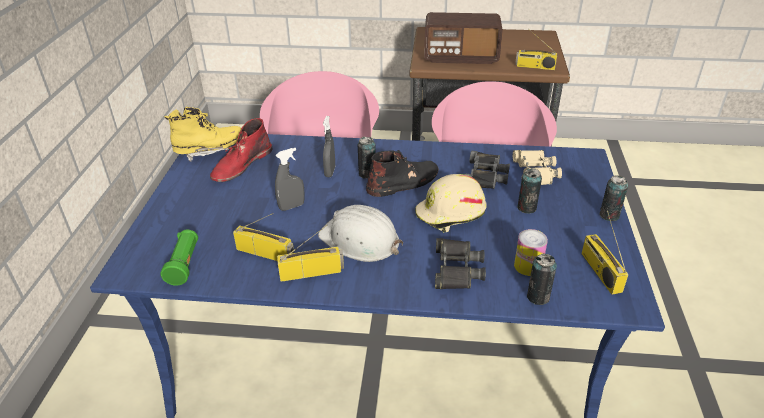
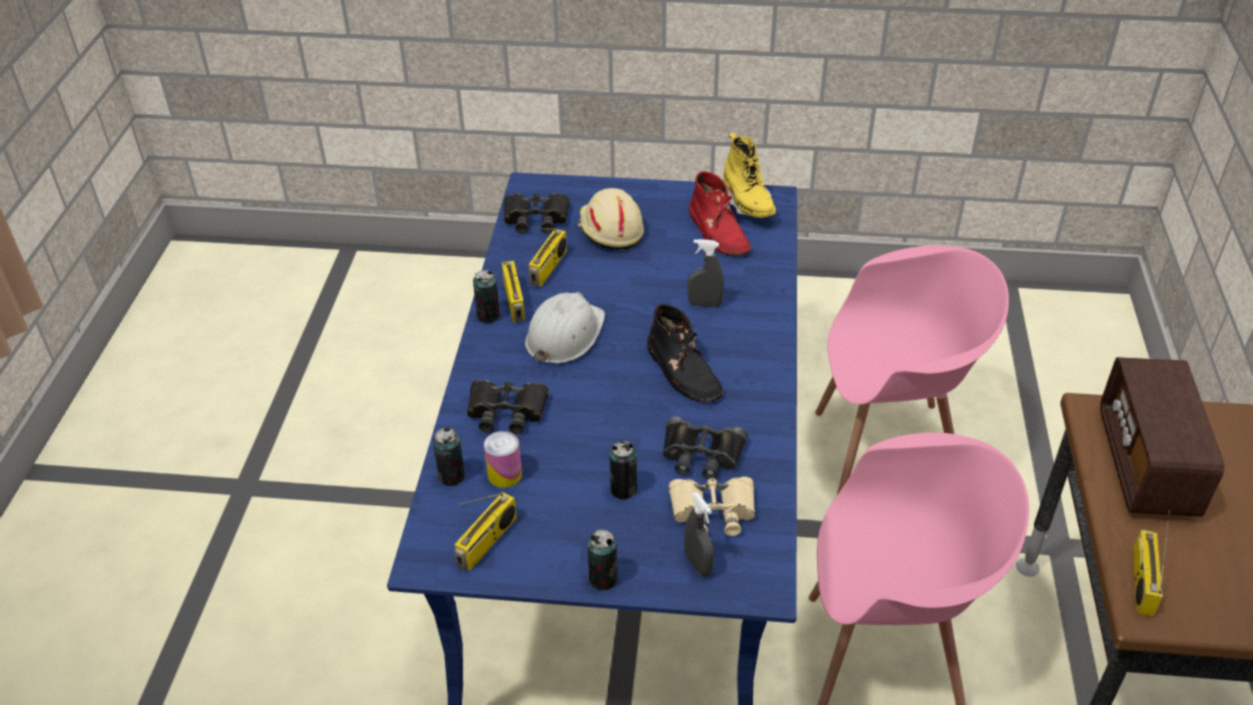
camera: 90 degrees right, 5 degrees up
green flashlight [160,230,198,286] -> black binoculars [504,193,570,234]
red boot [210,118,272,182] -> red boot turned 150 degrees counterclockwise [689,171,751,256]
grey spray bottle [275,148,305,211] -> grey spray bottle moved to [684,492,714,577]
can [358,136,376,178] -> can moved to [473,270,500,323]
beige hard hat [415,174,487,232] -> beige hard hat moved to [577,188,644,250]
radio [582,211,628,295] -> radio turned 135 degrees clockwise [455,492,517,571]

